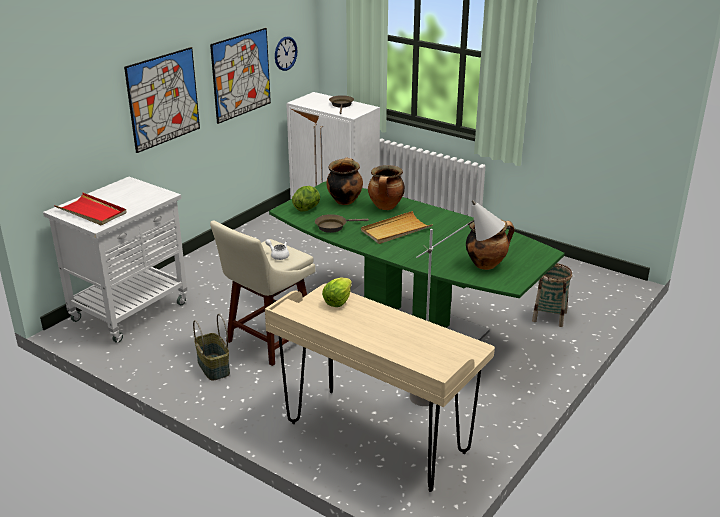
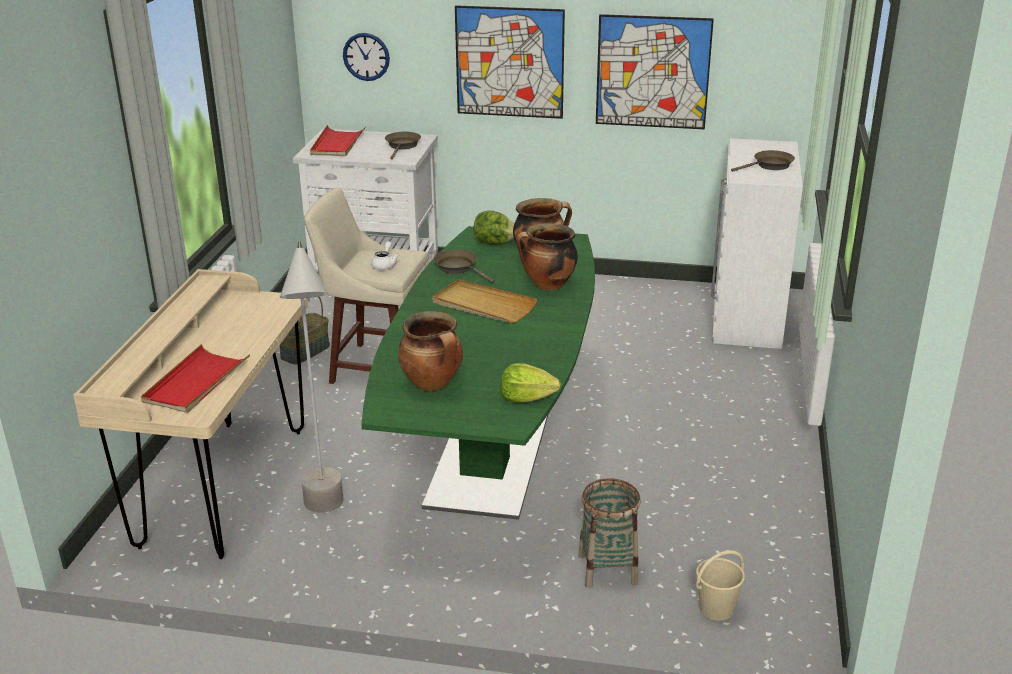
camera: 65 degrees right, 0 degrees up
wall clock [275,36,298,71] -> wall clock moved to [343,33,390,81]
lettuce [322,277,352,307] -> lettuce moved to [501,363,561,402]
none -> red tray [141,344,250,413]
none -> brown frying pan [385,132,421,160]
none -> beige bucket [696,550,745,621]

